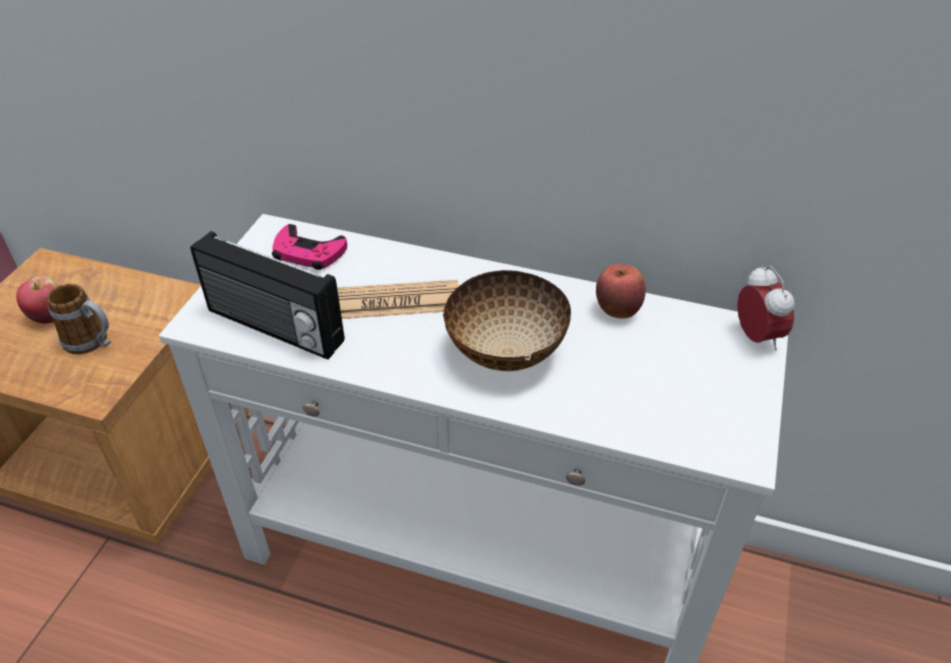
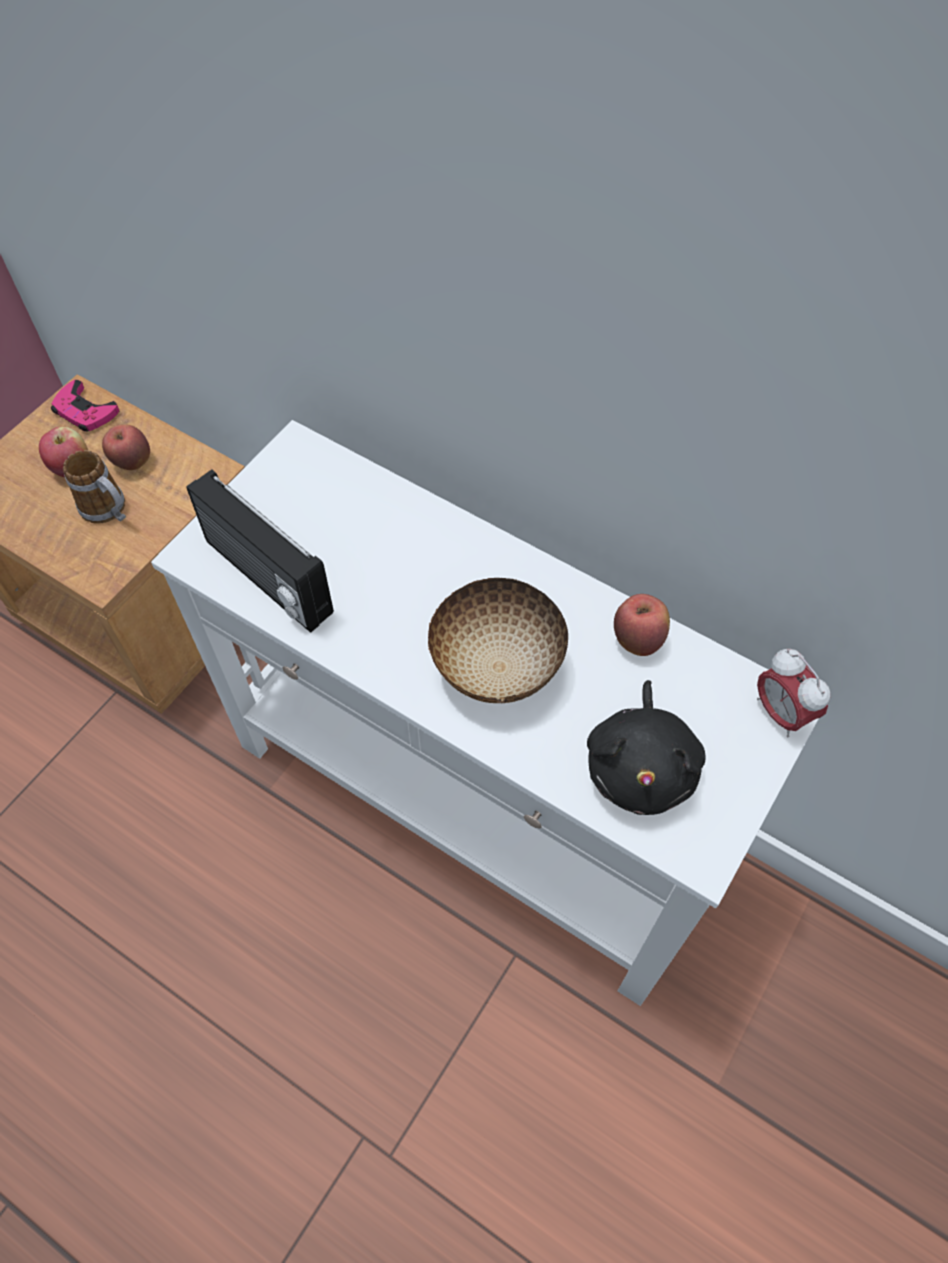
camera: 15 degrees right, 15 degrees up
pink game controller [272,224,347,270] -> pink game controller moved to [51,380,119,432]
newspaper [337,280,459,319] -> none
alarm clock [737,264,795,350] -> alarm clock turned 150 degrees clockwise [757,649,831,737]
none -> apple [102,424,150,470]
none -> black plush toy [587,680,706,815]

